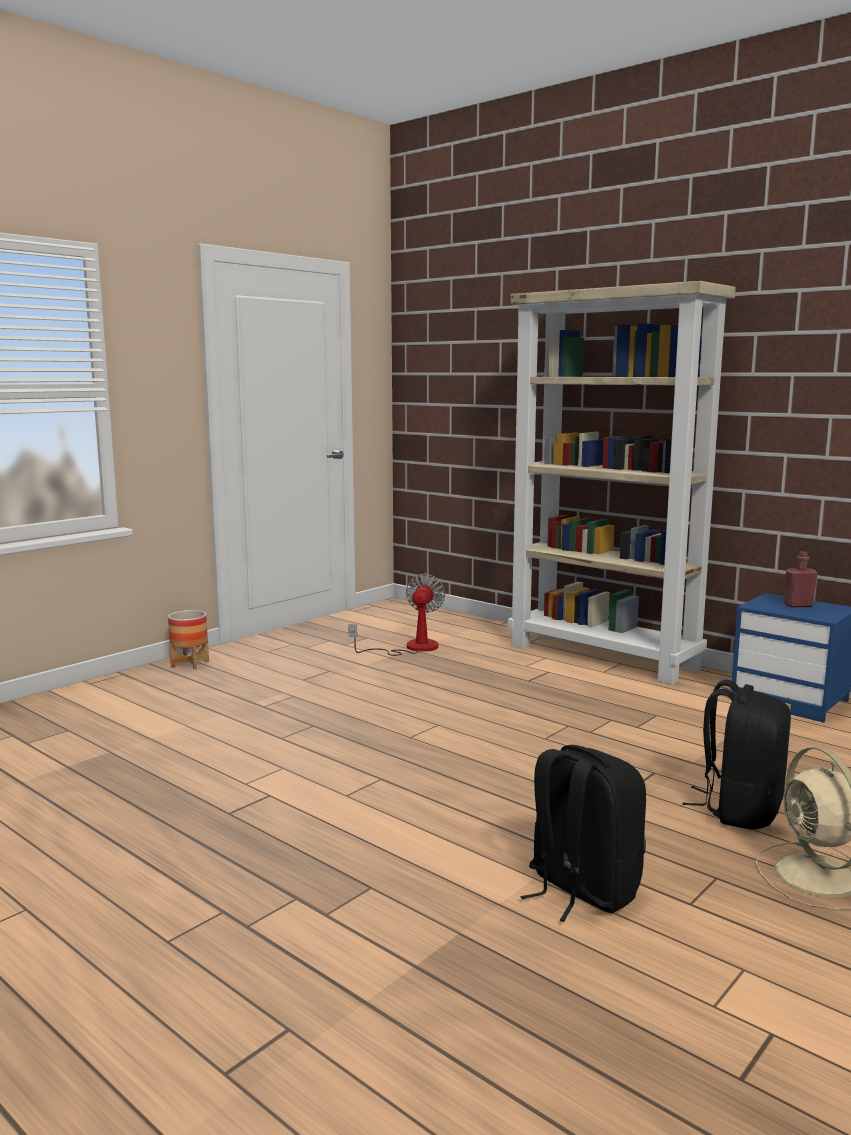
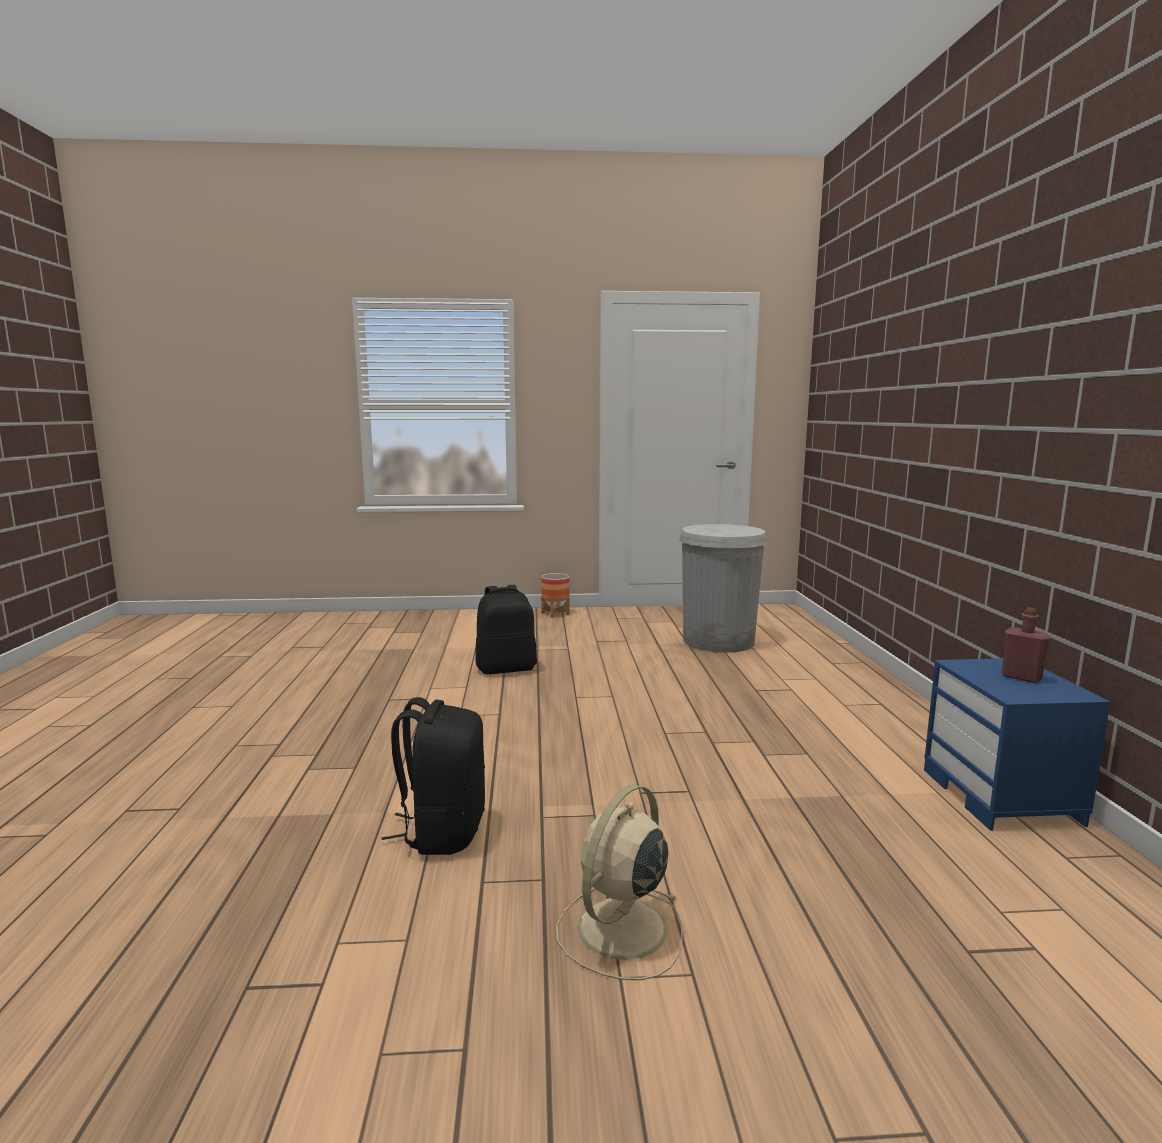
camera: 45 degrees right, 0 degrees up
fan [348,574,445,656] -> white trash can [679,524,768,653]
beige bookcase [508,281,736,685] -> none
black backpack [683,680,791,830] -> black backpack moved to [475,585,537,674]

